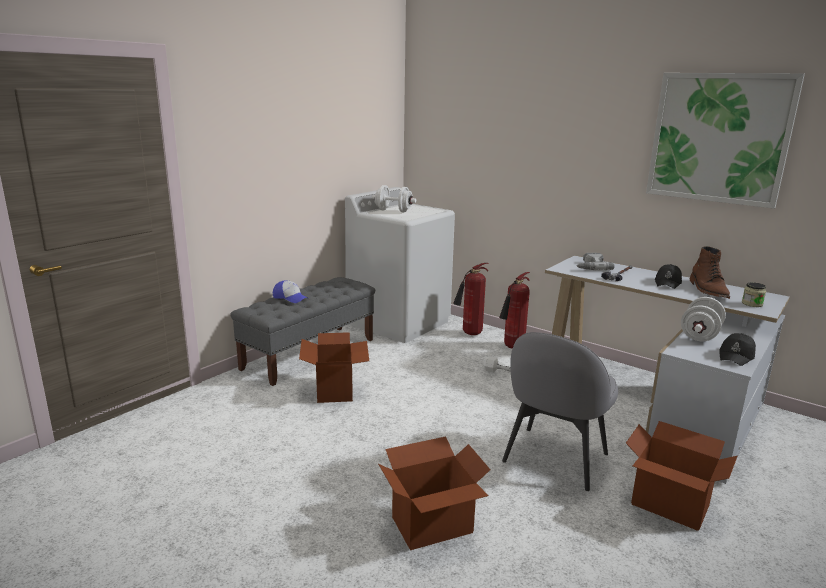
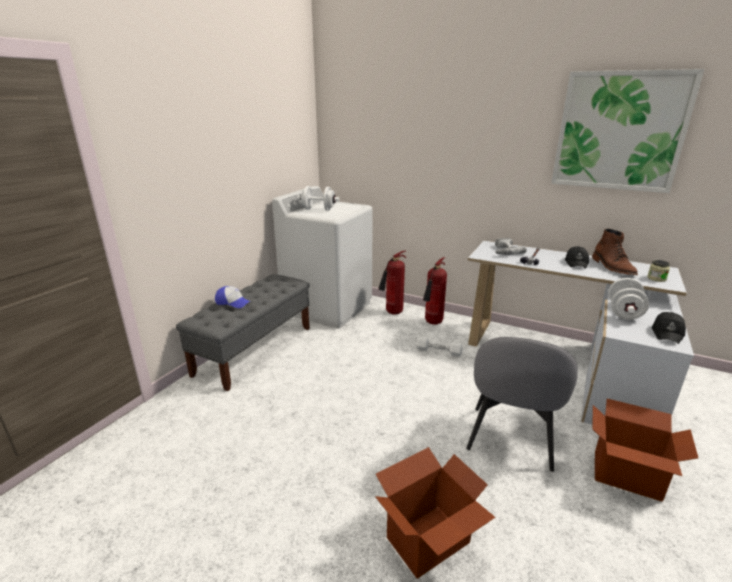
camera: 10 degrees left, 5 degrees up
cardboard box [299,332,369,403] -> none

